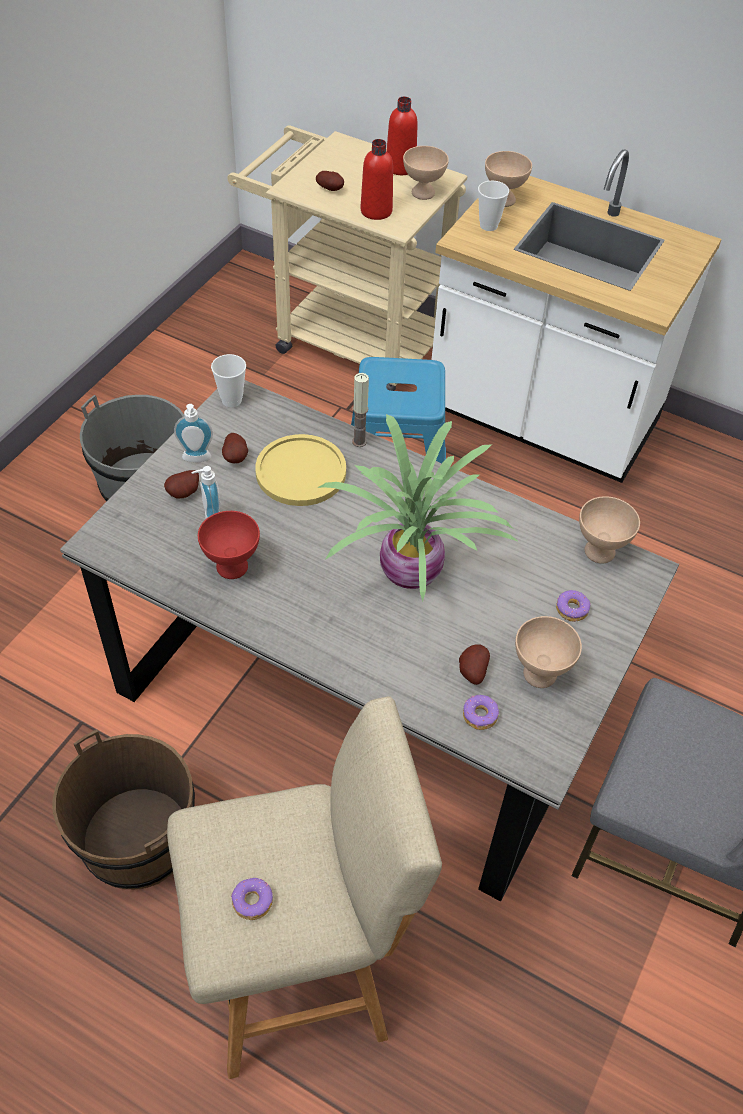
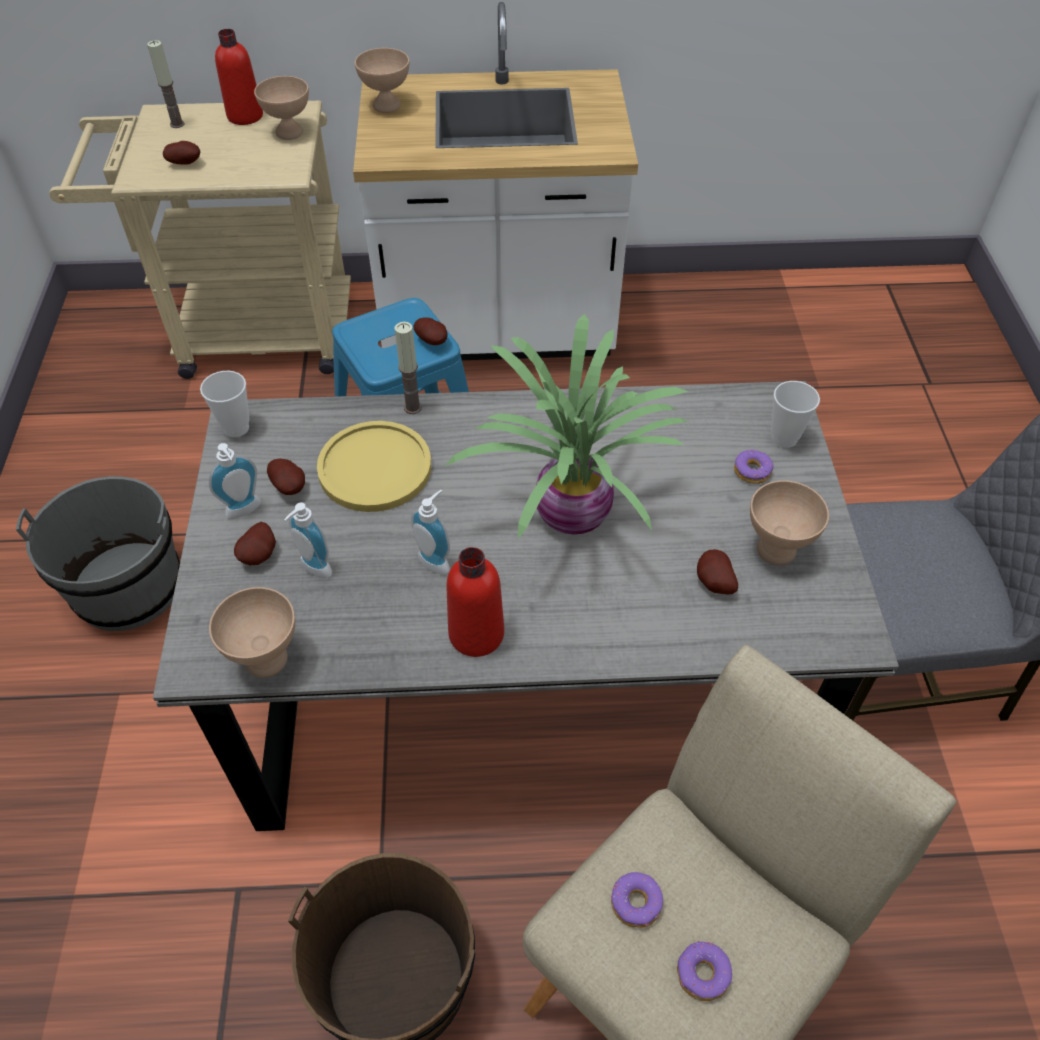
camera: 30 degrees left, 0 degrees up
red bowl [198,511,260,579] -> none
red bottle [360,139,393,220] -> red bottle moved to [446,547,504,657]
donut [463,695,499,730] -> donut moved to [611,872,663,928]
cup [478,181,509,231] -> cup moved to [771,381,820,448]
beige bowl [579,496,640,564] -> beige bowl moved to [209,587,295,678]
none -> candle [147,40,185,128]
none -> soap dispenser [411,490,450,575]
none -> potato [413,317,448,345]

